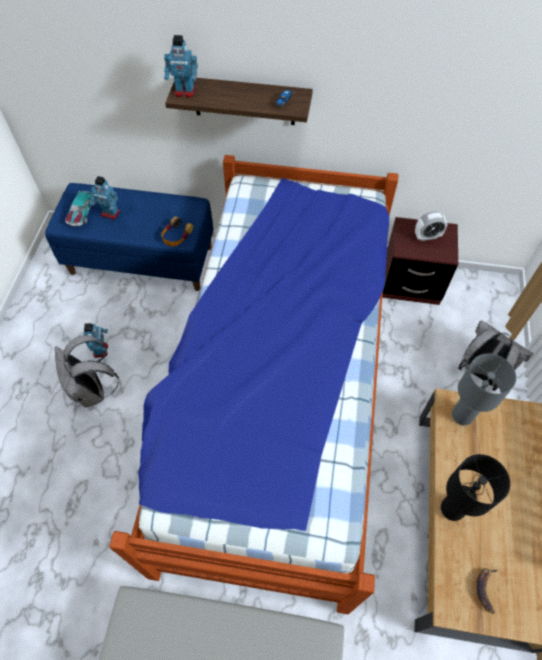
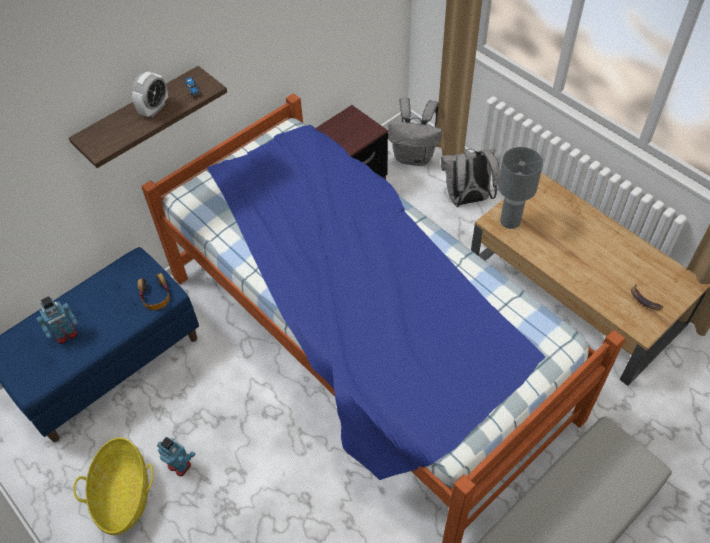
camera: 50 degrees left, 5 degrees down
grey backpack [54,335,119,407] -> grey backpack moved to [388,97,442,166]
toy car [65,191,96,227] -> none
toy robot [164,35,198,98] -> none
alarm clock [415,211,447,241] -> alarm clock moved to [132,72,168,117]
black table lamp [441,454,510,521] -> none
none -> basket [73,437,153,535]

